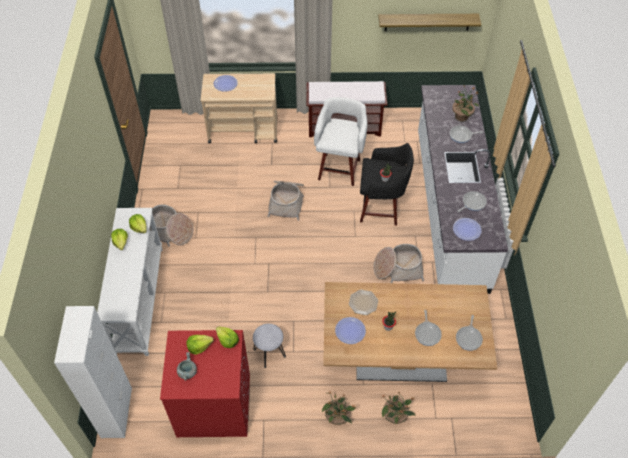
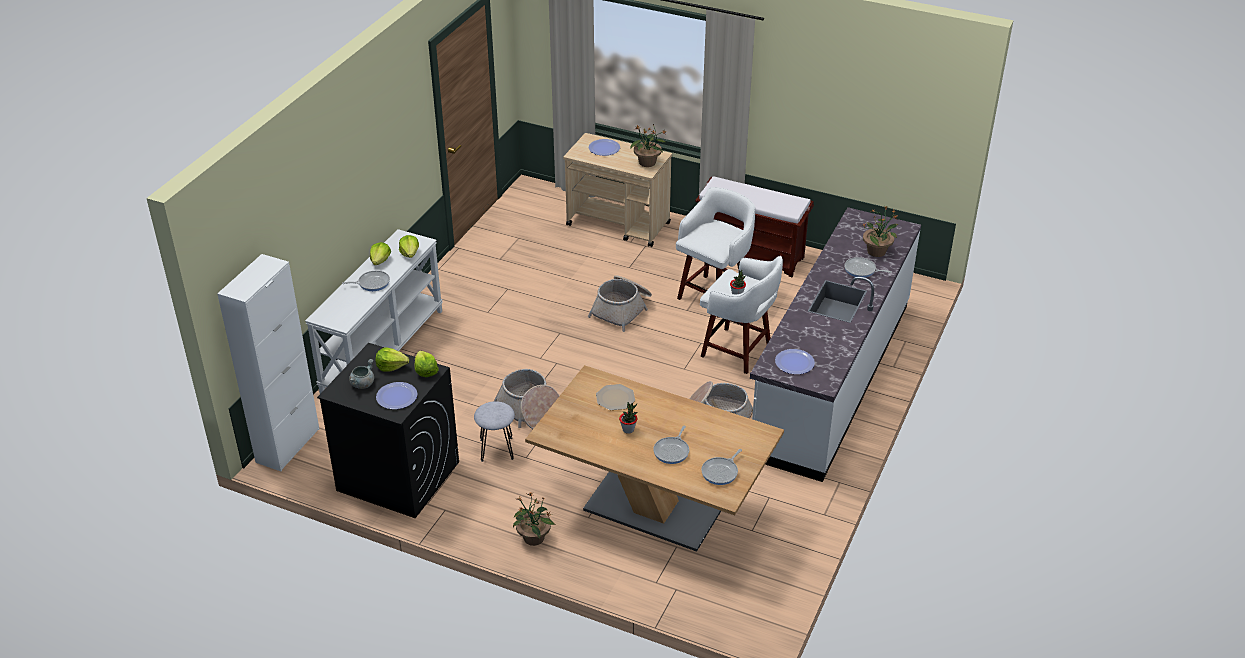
camera: 25 degrees right, 15 degrees down
basket [149,205,193,247] -> basket moved to [494,369,559,429]
red washing machine [160,330,250,437] -> black washing machine [317,343,459,518]
plate [335,317,366,344] -> plate moved to [376,382,418,409]
black stool [360,143,414,226] -> white stool [700,256,783,374]
shelf [378,14,481,31] -> none
potted plant [382,392,416,424] -> potted plant moved to [630,123,667,167]
frying pan [457,191,487,212] -> frying pan moved to [342,270,390,291]

